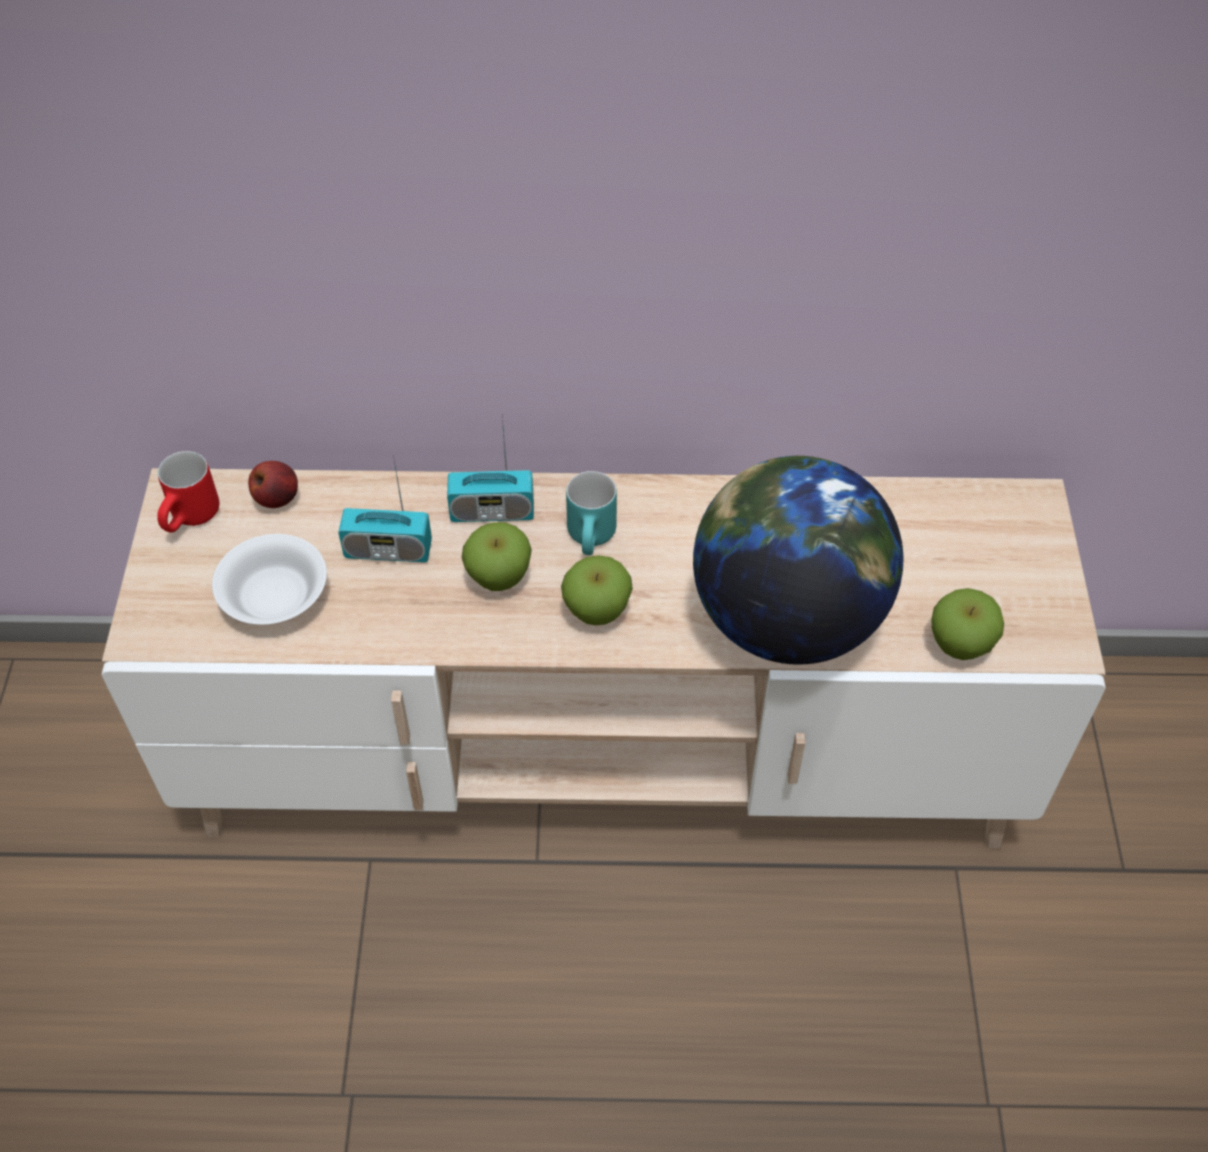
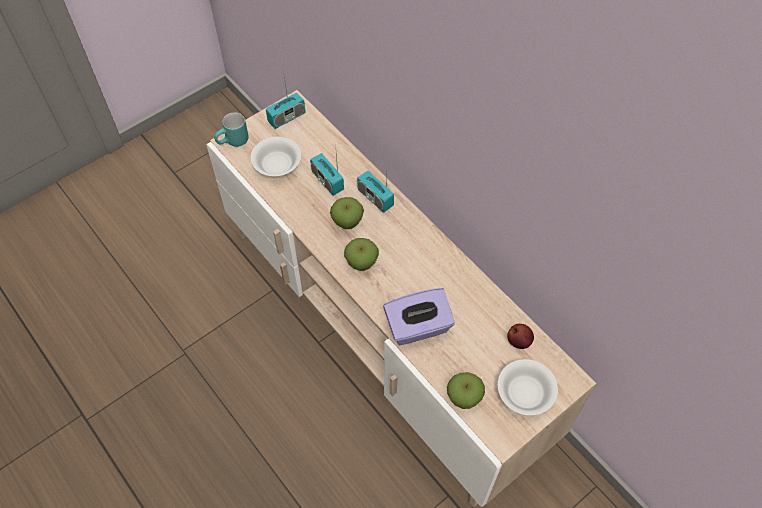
camera: 50 degrees right, 5 degrees up
red mug [157,451,219,532] -> radio [266,76,306,129]
apple [248,461,298,508] -> apple moved to [507,324,534,349]
turquoise mug [566,471,617,555] -> turquoise mug moved to [214,112,249,147]
globe [693,456,903,665] -> purple tissue box [383,288,455,345]
none -> white bowl [498,359,558,415]

